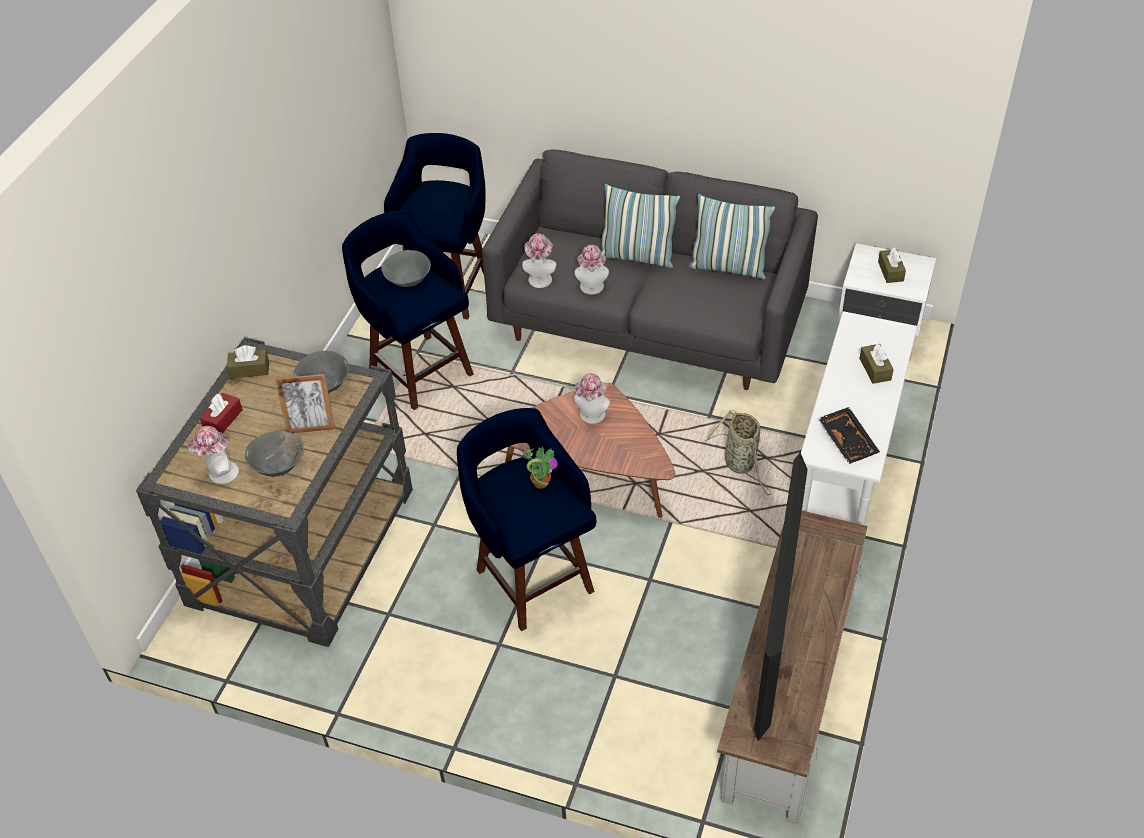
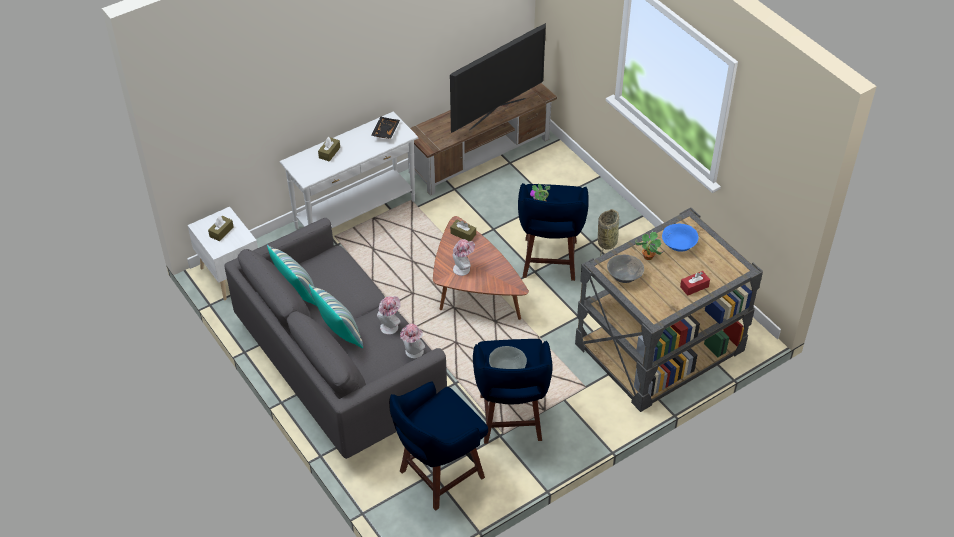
camera: 145 degrees left, 0 degrees up
hat [187,426,239,484] -> none
brown tissue box [227,345,269,379] -> brown tissue box moved to [450,220,476,241]
grey bowl [245,431,304,477] -> blue bowl [662,224,698,252]
picture frame [275,374,335,433] -> potted plant [635,232,664,260]
basket [705,410,771,496] -> basket moved to [598,209,619,256]

